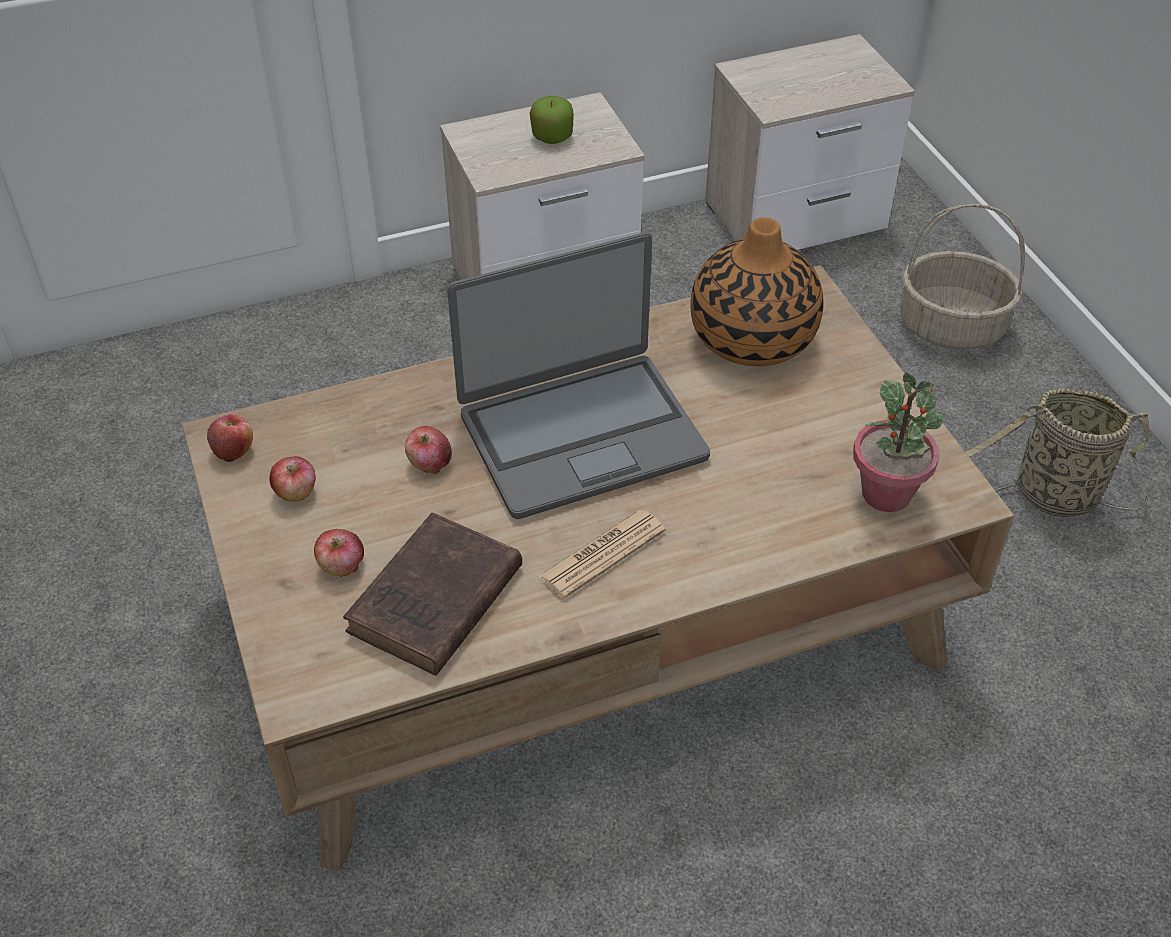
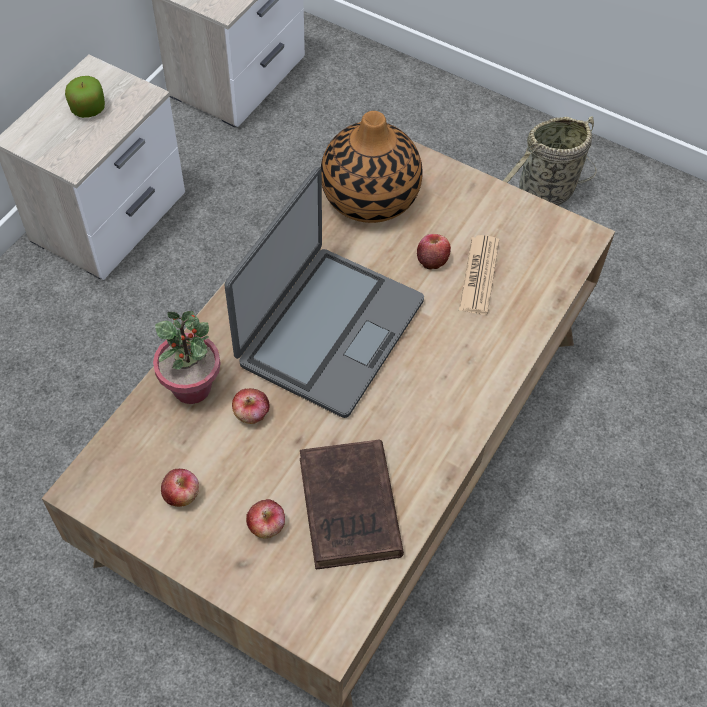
camera: 40 degrees left, 10 degrees up
apple [207,414,253,462] -> apple moved to [417,234,451,270]
newspaper [538,510,665,599] -> newspaper moved to [459,235,499,315]
potted plant [853,372,944,512] -> potted plant moved to [153,311,221,404]
basket [900,204,1025,350] -> none

